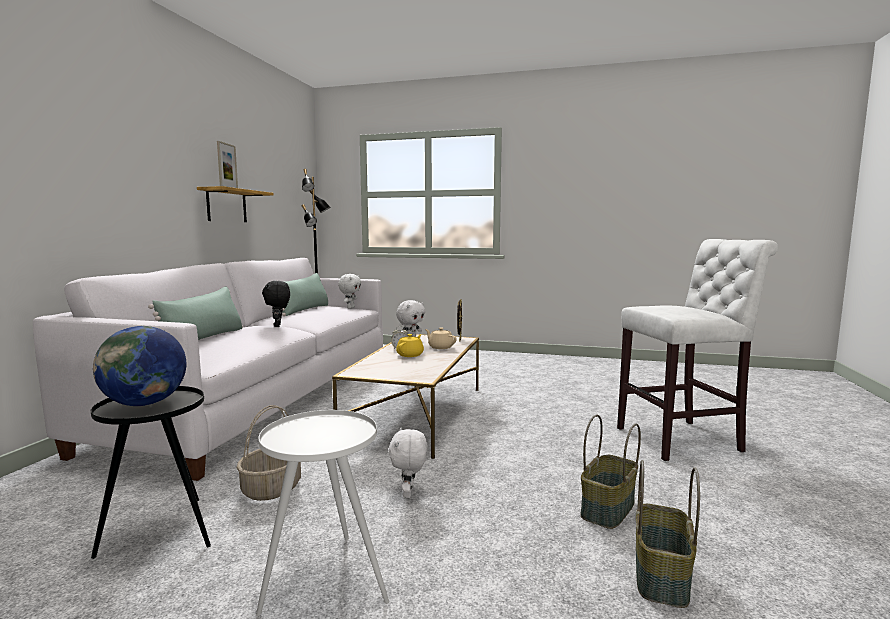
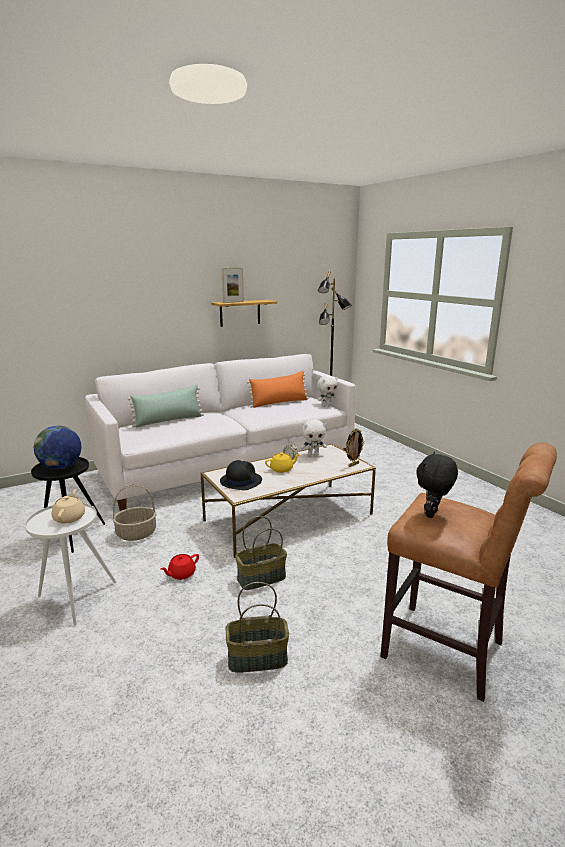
camera: 45 degrees right, 10 degrees up
black plush toy [262,281,290,327] -> black plush toy moved to [416,452,458,518]
green pillow [282,273,328,316] -> orange pillow [247,371,309,408]
white plush toy [388,428,427,498] -> red teapot [161,554,199,580]
beige teapot [425,328,457,349] -> beige teapot moved to [52,489,85,524]
white stool [617,239,778,461] -> brown stool [380,442,557,702]
basket [636,460,700,608] -> basket moved to [235,516,287,590]
none -> black hat [220,460,262,490]

